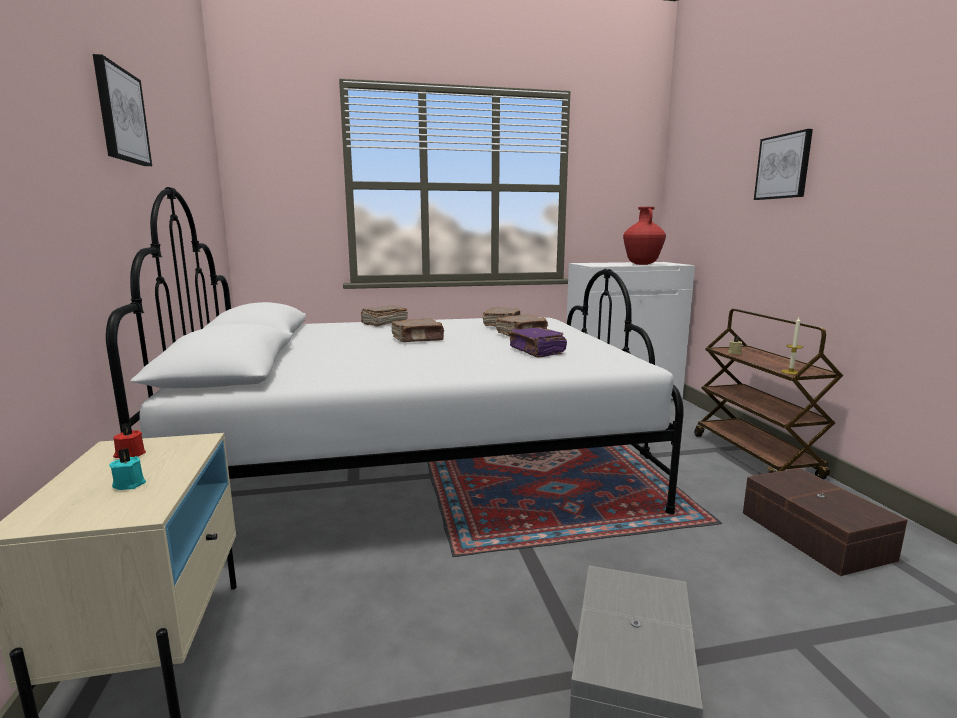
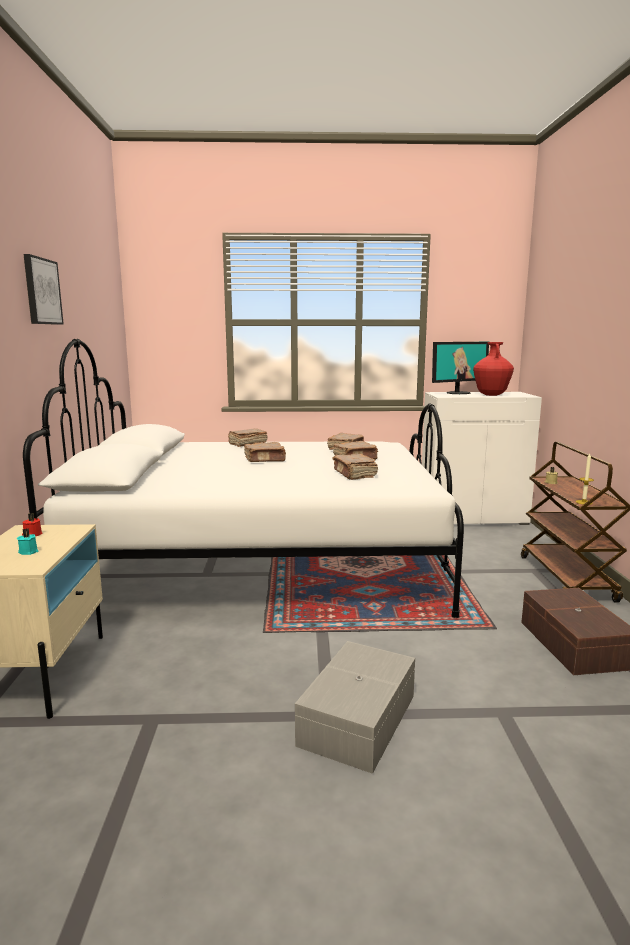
camera: 10 degrees right, 0 degrees up
purple book [508,327,567,358] -> brown book [332,454,378,480]
picture [754,129,813,200] -> none
none -> monitor [432,342,489,394]

